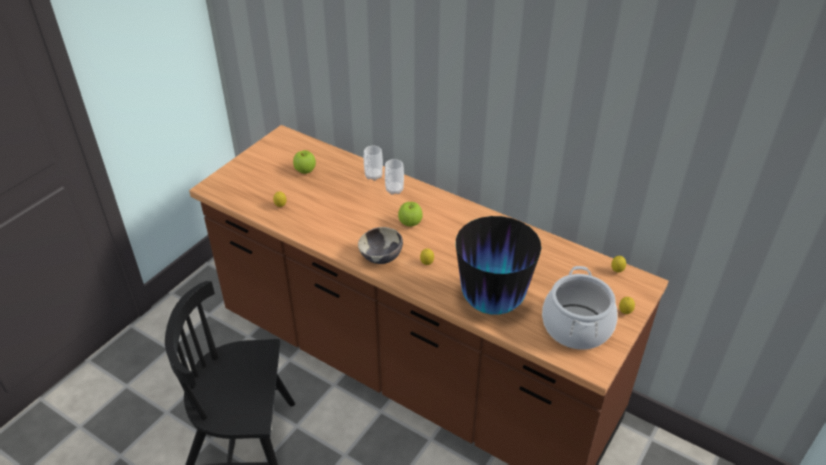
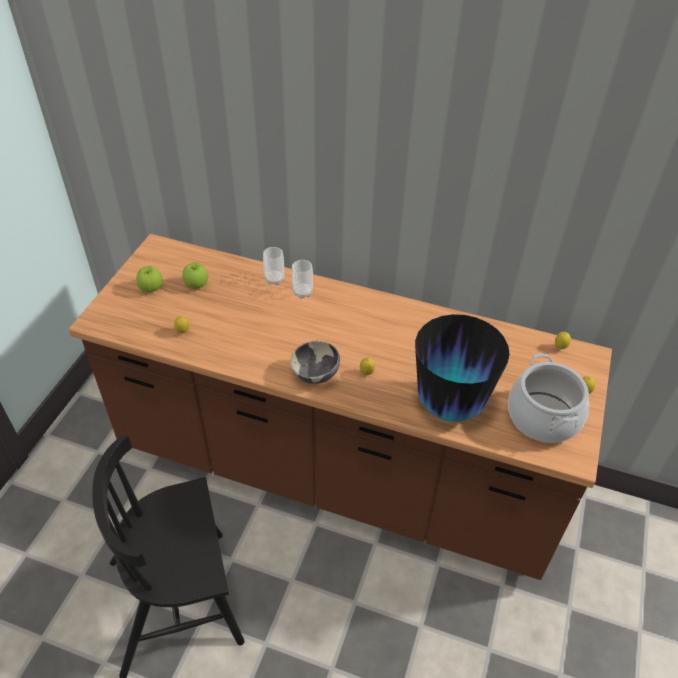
camera: 15 degrees left, 5 degrees up
apple [398,202,423,227] -> apple moved to [136,266,163,292]

